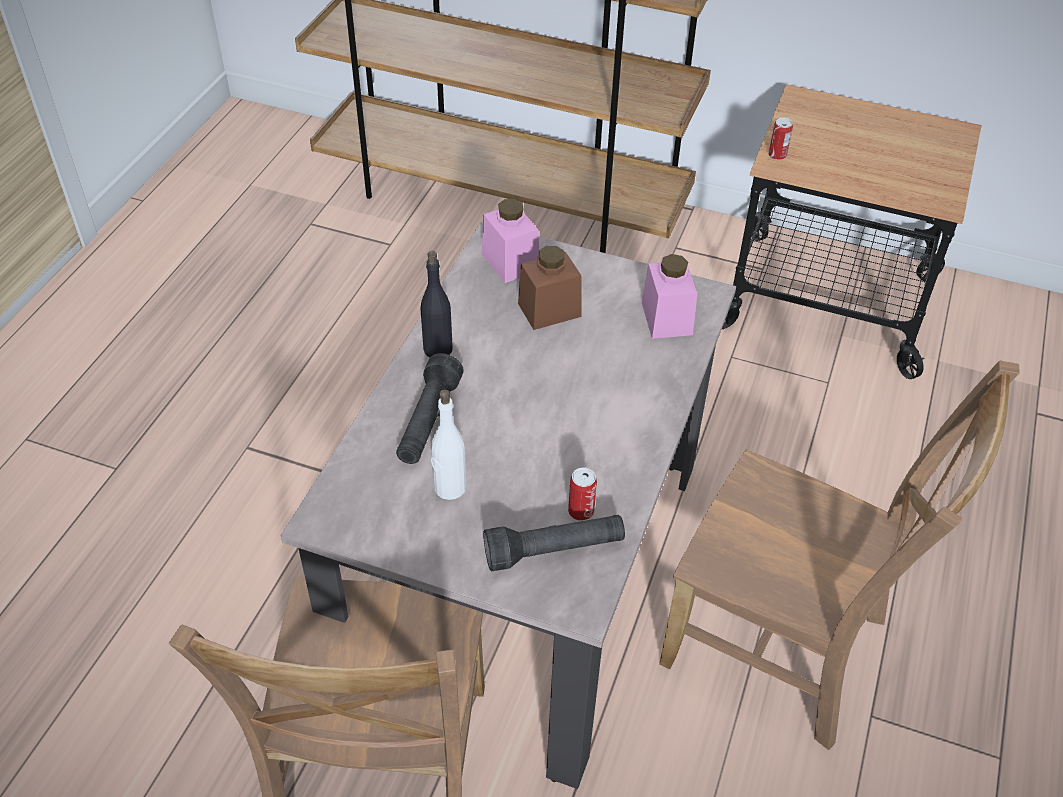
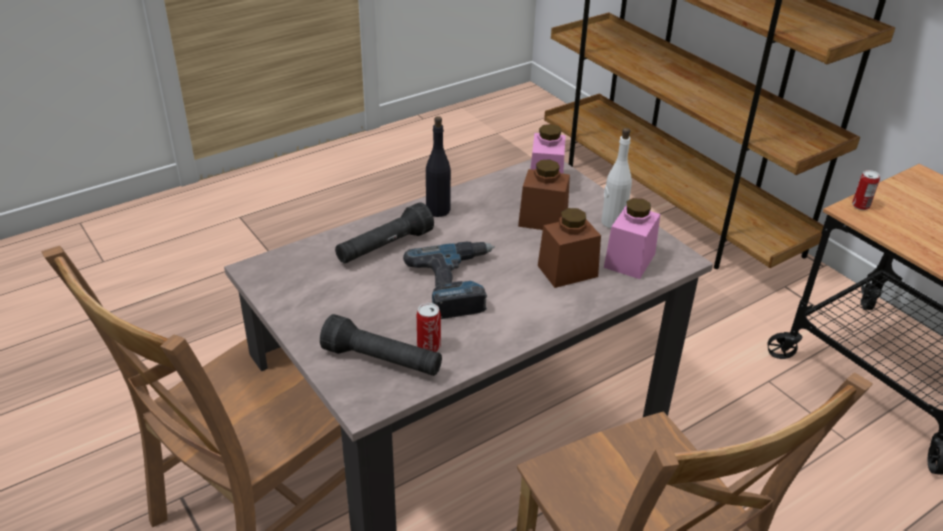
camera: 35 degrees right, 10 degrees down
white bottle [431,390,466,500] -> white bottle moved to [601,128,632,228]
none -> power drill [403,241,495,319]
none -> brown jar [538,208,601,288]

